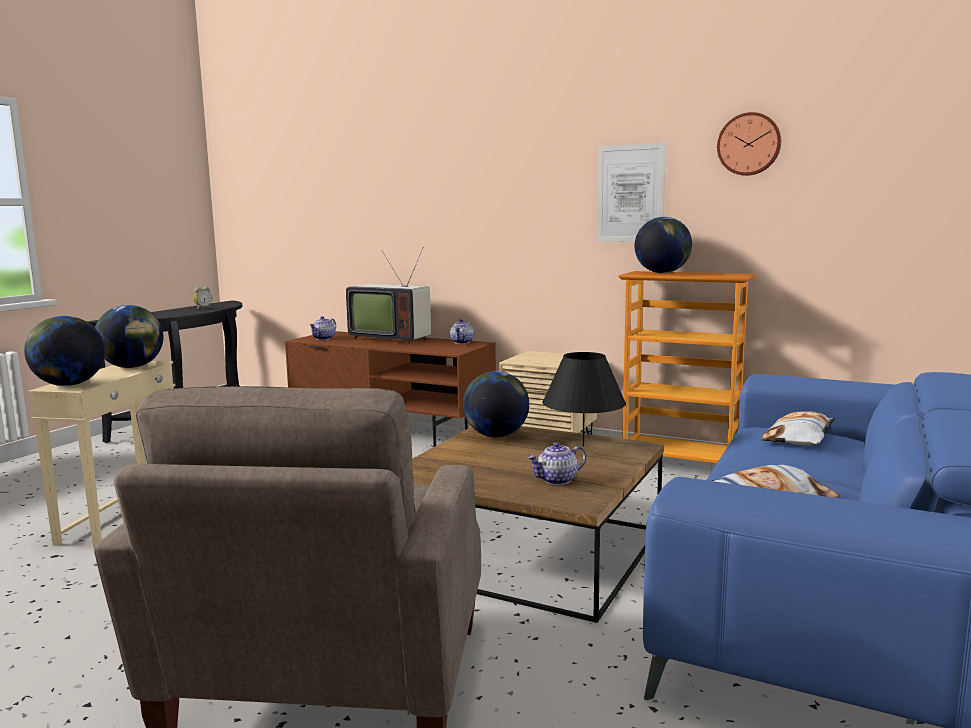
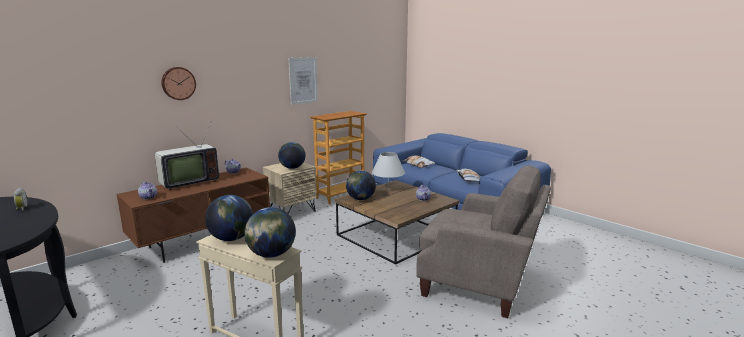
camera: 70 degrees left, 5 degrees up
black table lamp [542,352,626,446] -> white table lamp [372,152,405,190]
globe [635,217,692,273] -> globe moved to [278,142,305,169]
wall clock [717,112,781,176] -> wall clock moved to [161,67,196,100]

